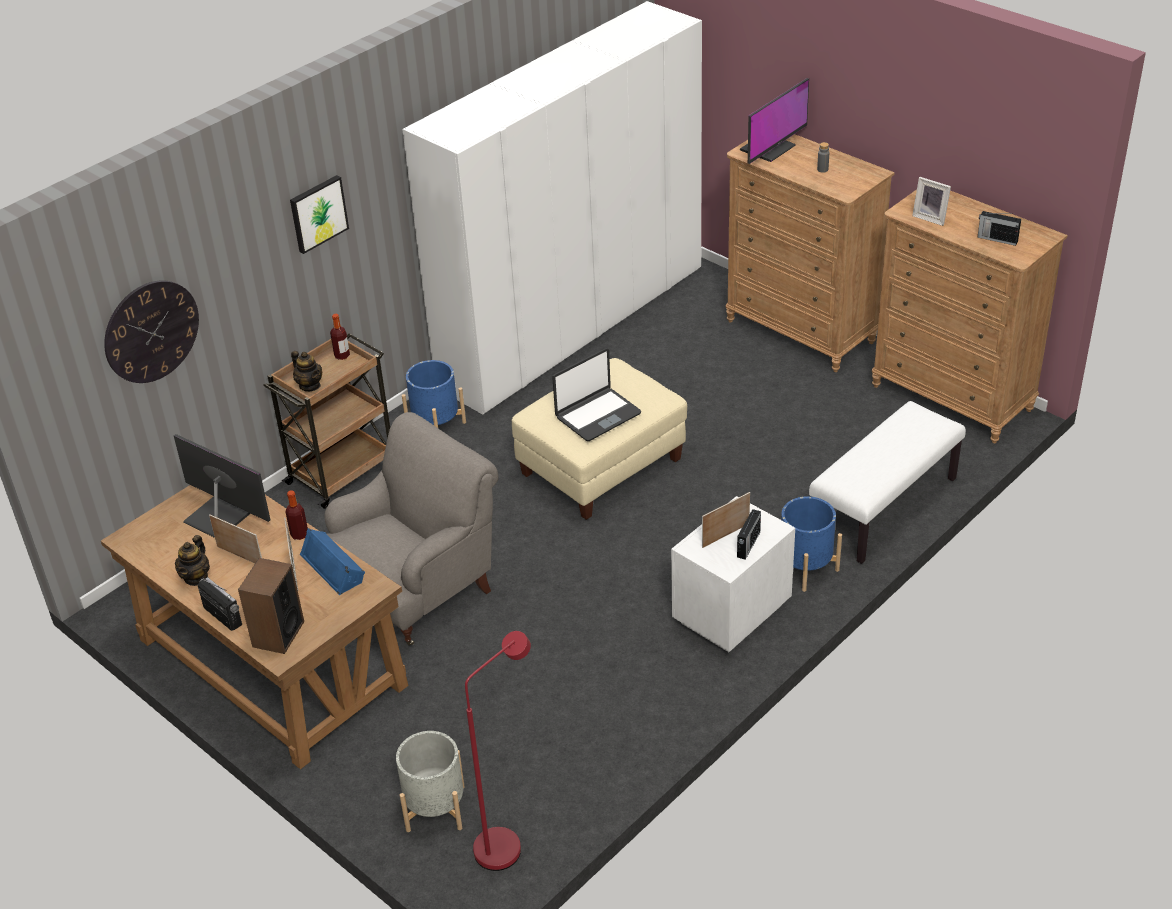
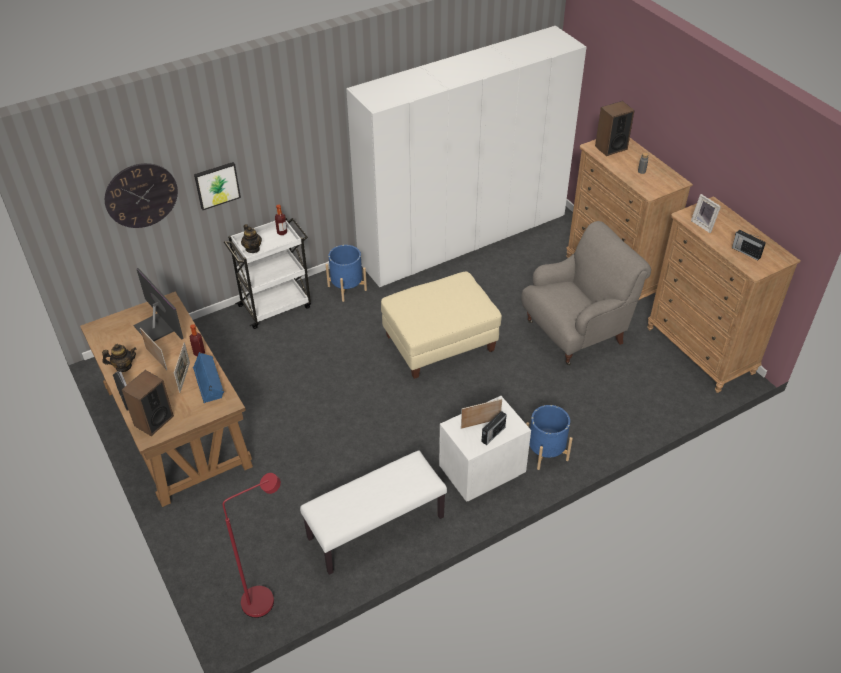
camera: 15 degrees right, 5 degrees up
teapot [175,535,210,586] -> teapot turned 135 degrees counterclockwise [102,344,137,372]
brown cart [263,333,390,509] -> white cart [224,217,311,329]
picture [290,175,349,254] -> picture moved to [194,162,241,210]
grey armchair [324,412,498,645] -> grey armchair moved to [521,221,651,365]
grey planter [396,731,465,832] -> none
laptop [552,348,641,441] -> none
monitor [740,78,809,164] -> speaker [595,101,635,156]
white bench [809,401,966,564] -> white bench moved to [300,451,447,575]

